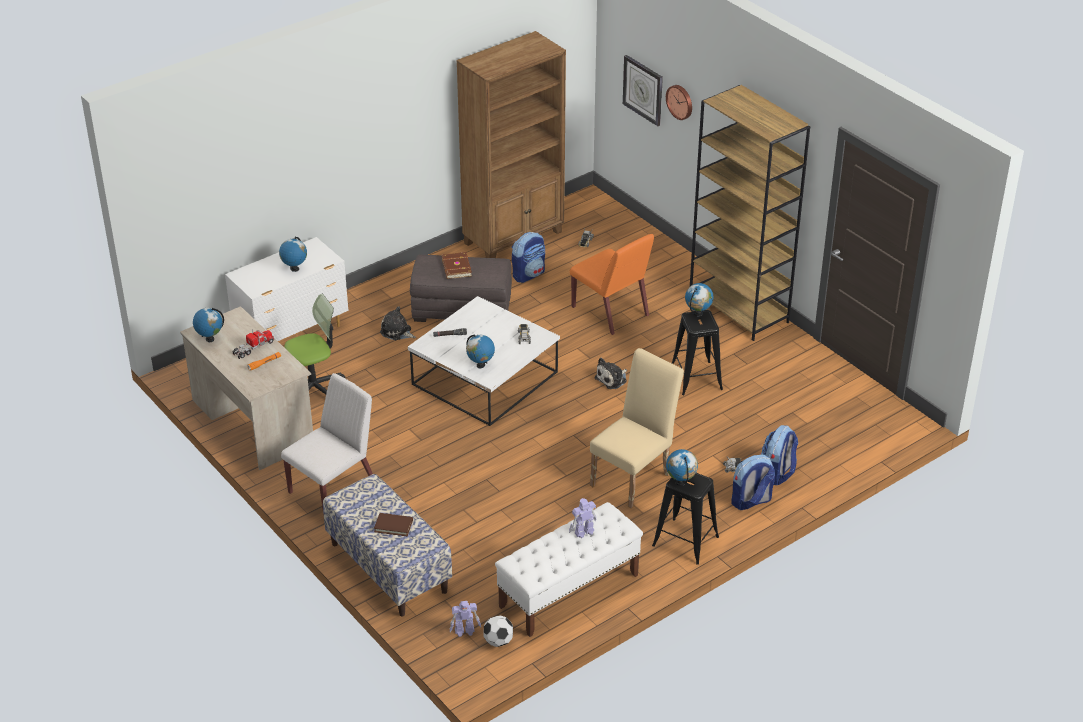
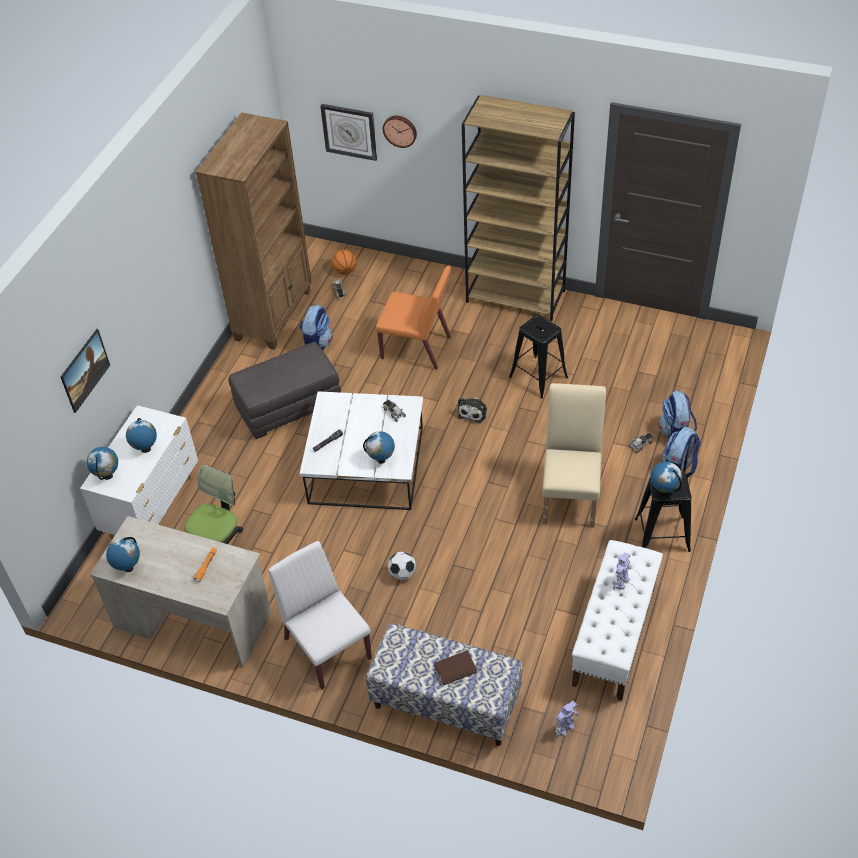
camera: 30 degrees left, 10 degrees up
toy truck [232,329,275,359] -> none
white chair [281,373,373,516] -> white chair turned 45 degrees counterclockwise [268,541,372,689]
plush toy [380,306,416,340] -> none
brown book [441,252,472,279] -> none
football [484,615,513,647] -> football moved to [388,551,416,580]
globe [685,283,713,317] -> globe moved to [87,447,118,480]
none -> picture [61,329,110,413]
none -> basketball [332,250,357,274]

